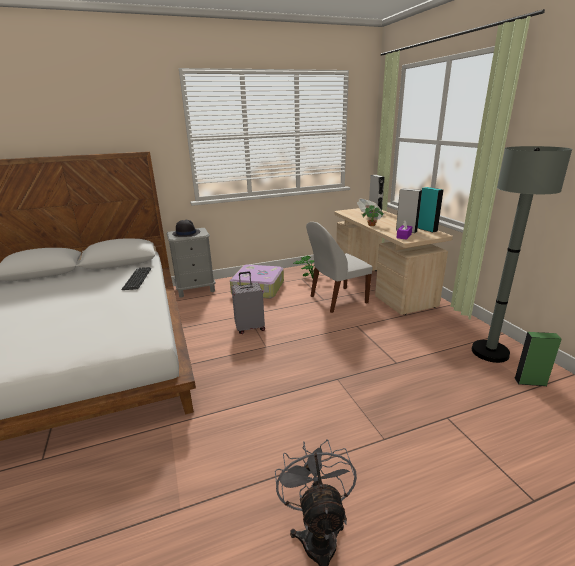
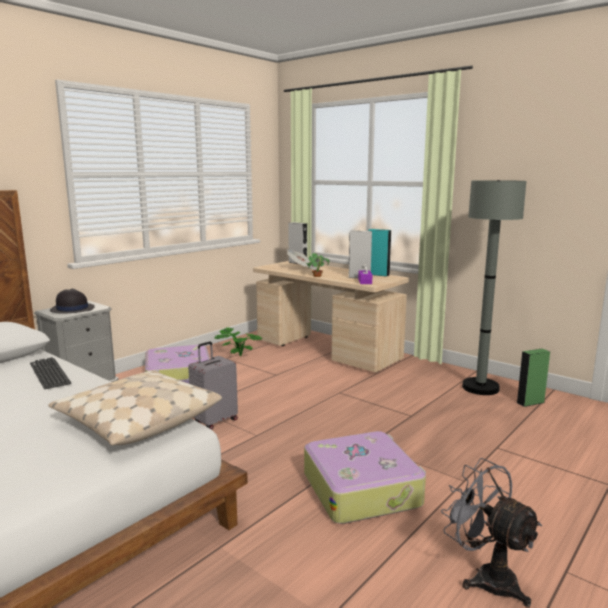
camera: 30 degrees left, 10 degrees down
white chair [306,222,372,313] -> none
none -> beige pillow [48,370,222,445]
none -> suitcase [304,431,426,524]

